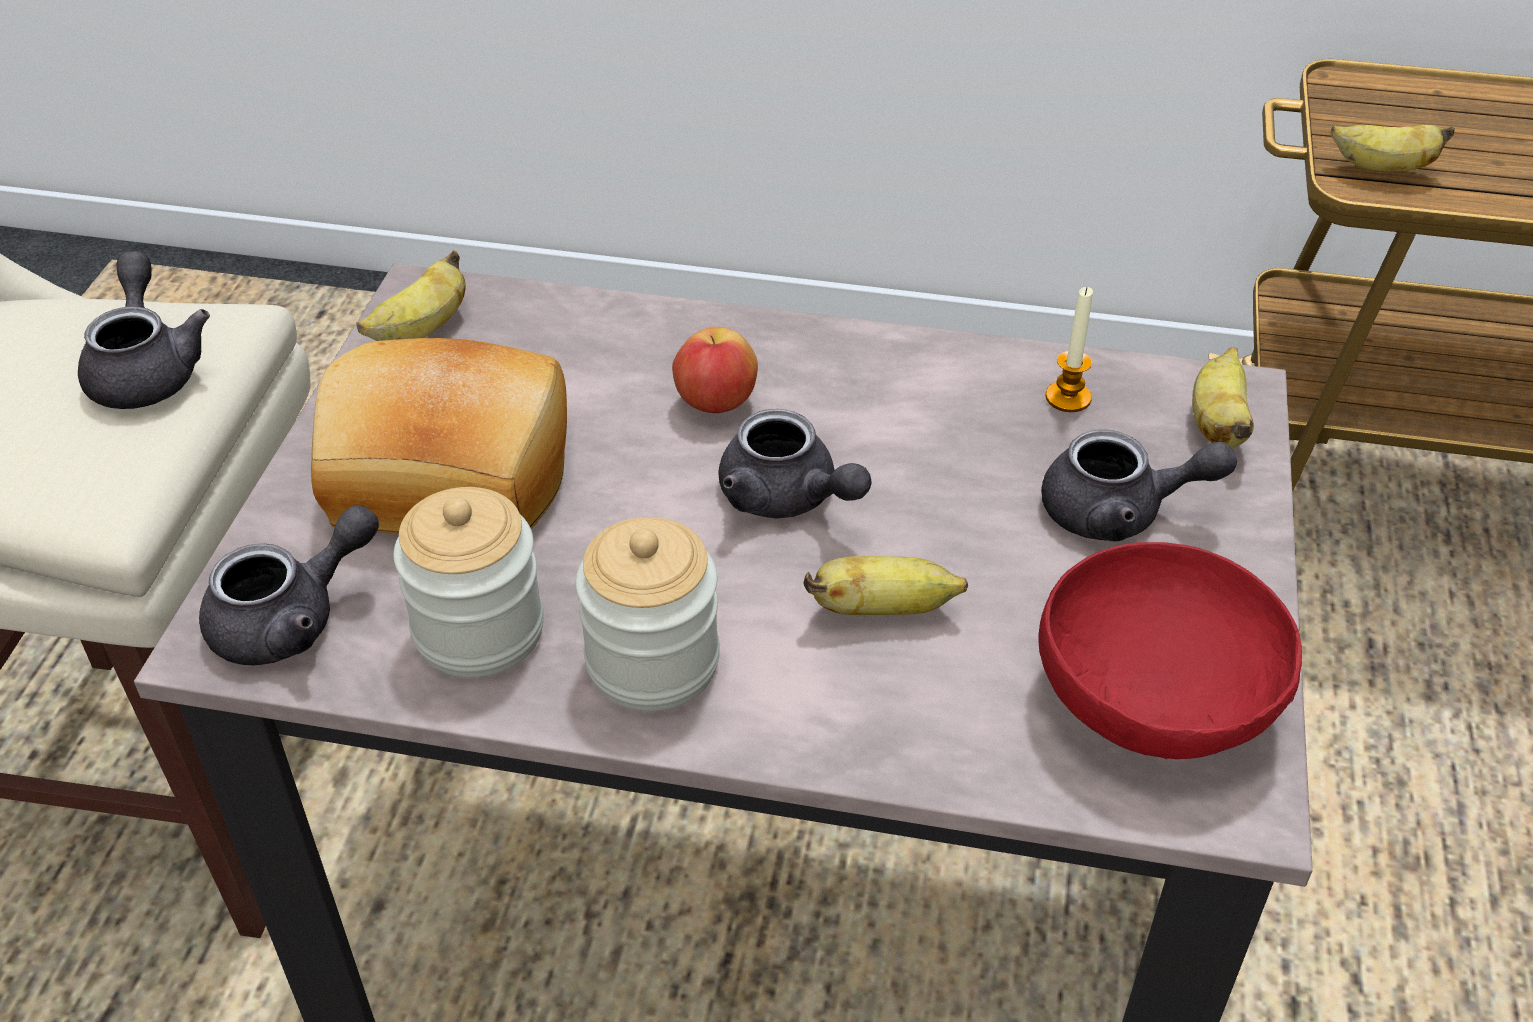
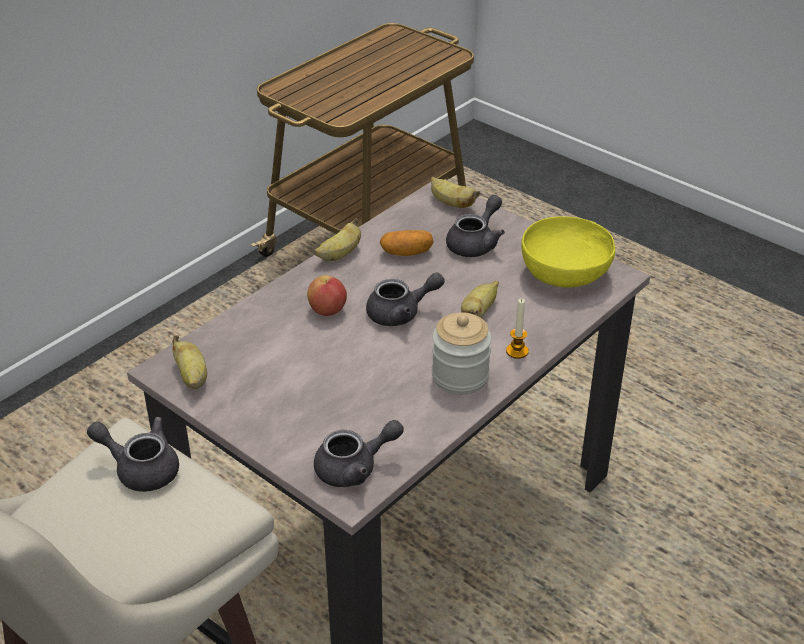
camera: 60 degrees left, 5 degrees down
grey teapot [199,505,379,665] -> grey teapot turned 75 degrees clockwise [314,420,404,487]
bread [311,338,567,534] -> none
jar [394,487,544,678] -> none
red bowl [1038,542,1302,759] -> yellow bowl [521,216,615,288]
candle [1046,287,1093,412] -> candle moved to [506,298,529,359]
banana [1331,125,1455,172] -> banana moved to [314,218,361,261]
none -> potato [380,230,434,256]

